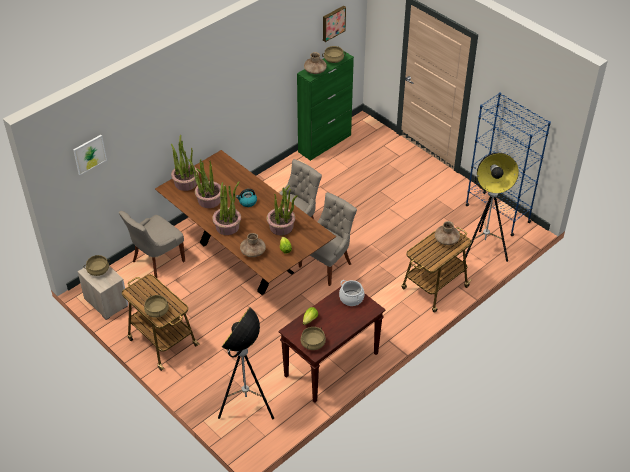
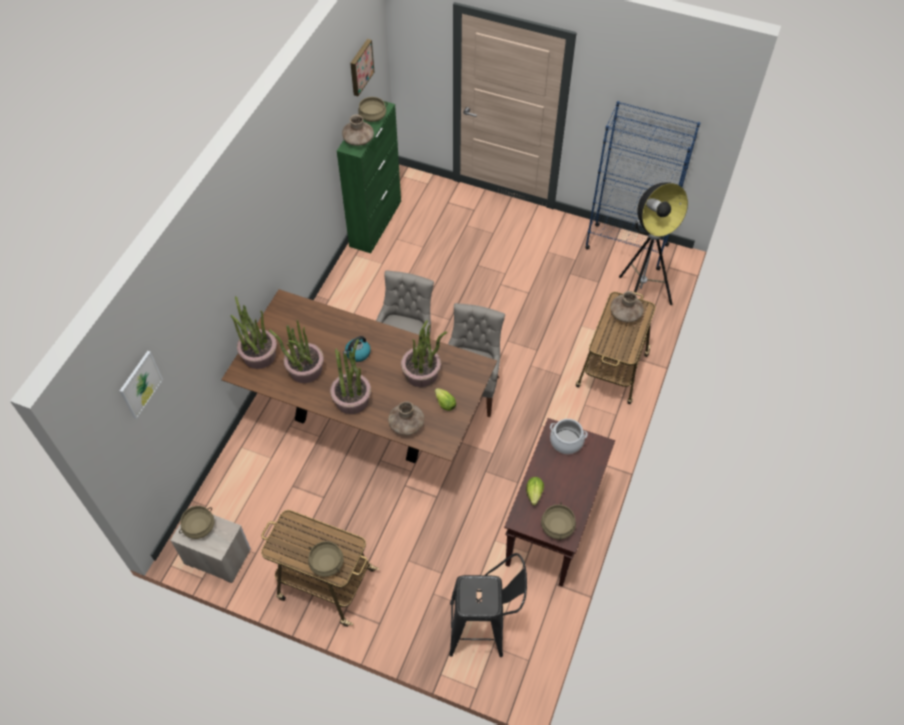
camera: 25 degrees left, 10 degrees up
grey chair [118,211,185,278] -> none
floor lamp [218,307,274,419] -> black stool [449,553,527,657]

